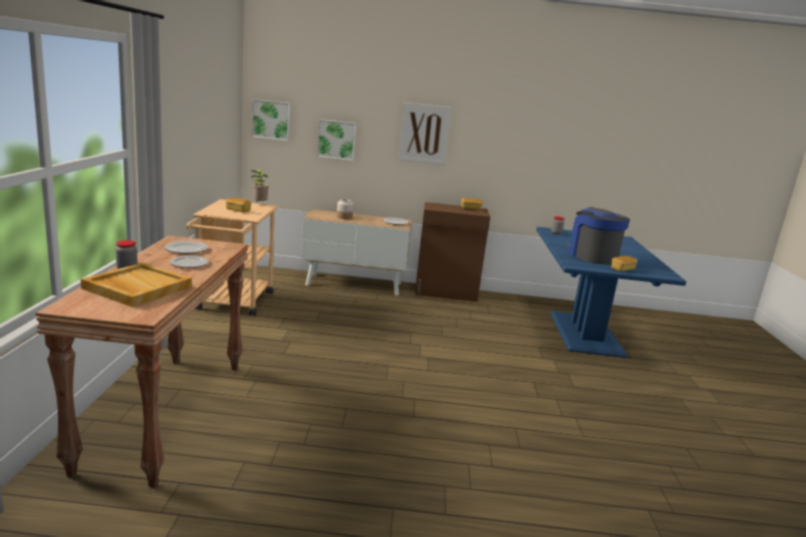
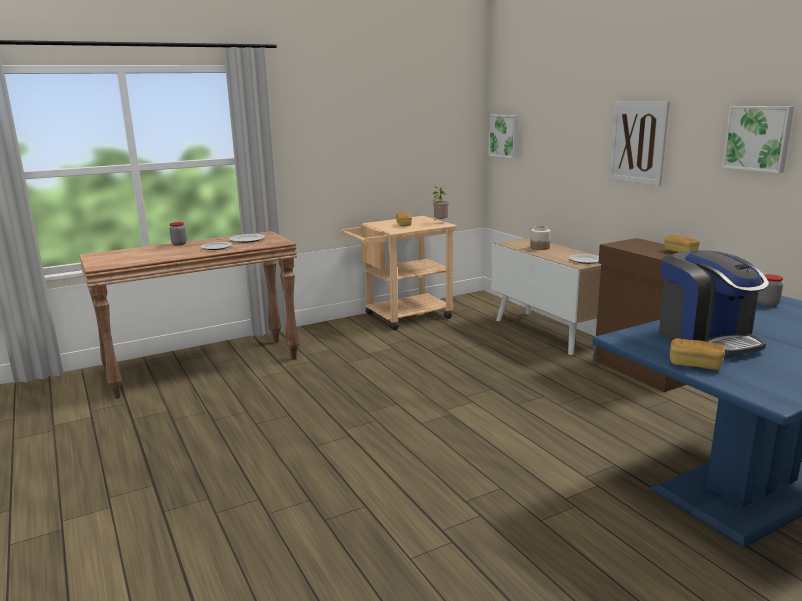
camera: 60 degrees right, 0 degrees up
beige tray [81,263,192,307] -> none
picture [317,119,356,161] -> picture moved to [722,106,794,173]
coffee machine [567,207,630,265] -> coffee machine turned 120 degrees clockwise [659,250,769,357]

